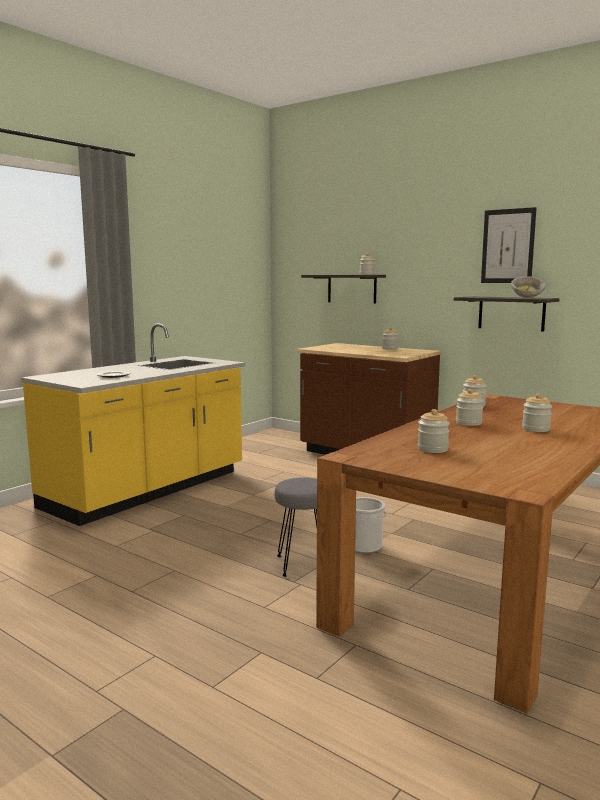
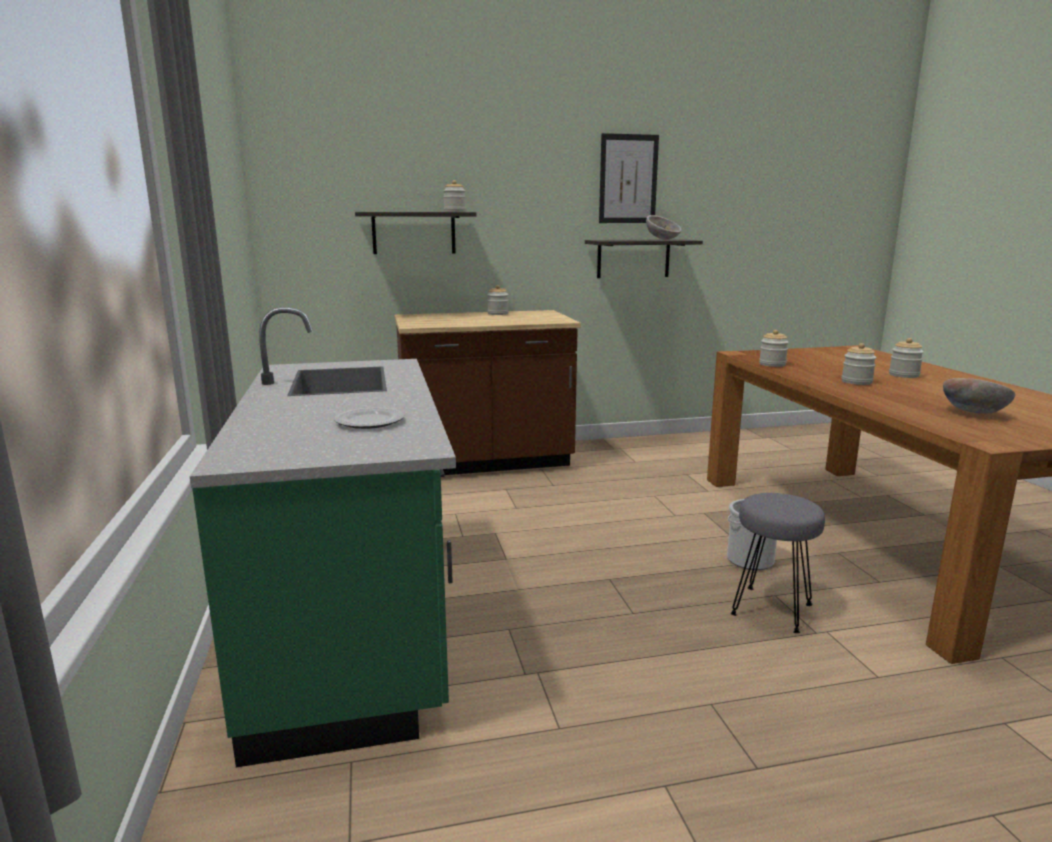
camera: 50 degrees left, 5 degrees up
yellow counter [21,324,245,526] -> green counter [190,307,456,767]
jar [418,409,450,453] -> bowl [943,378,1015,414]

